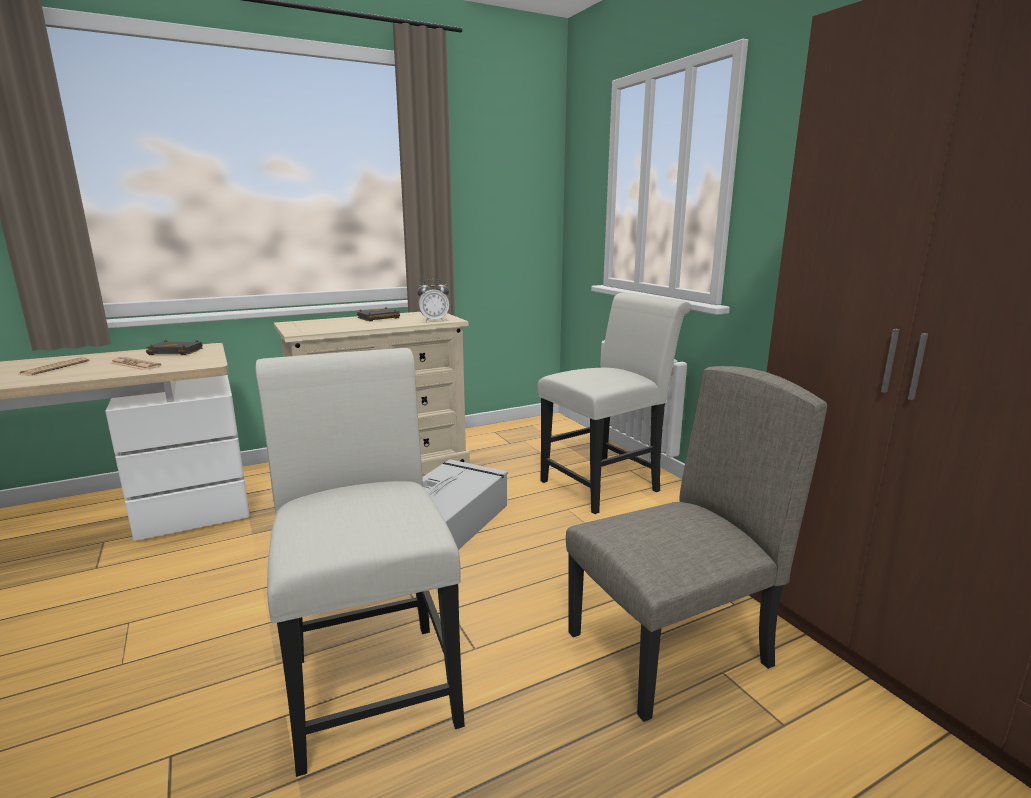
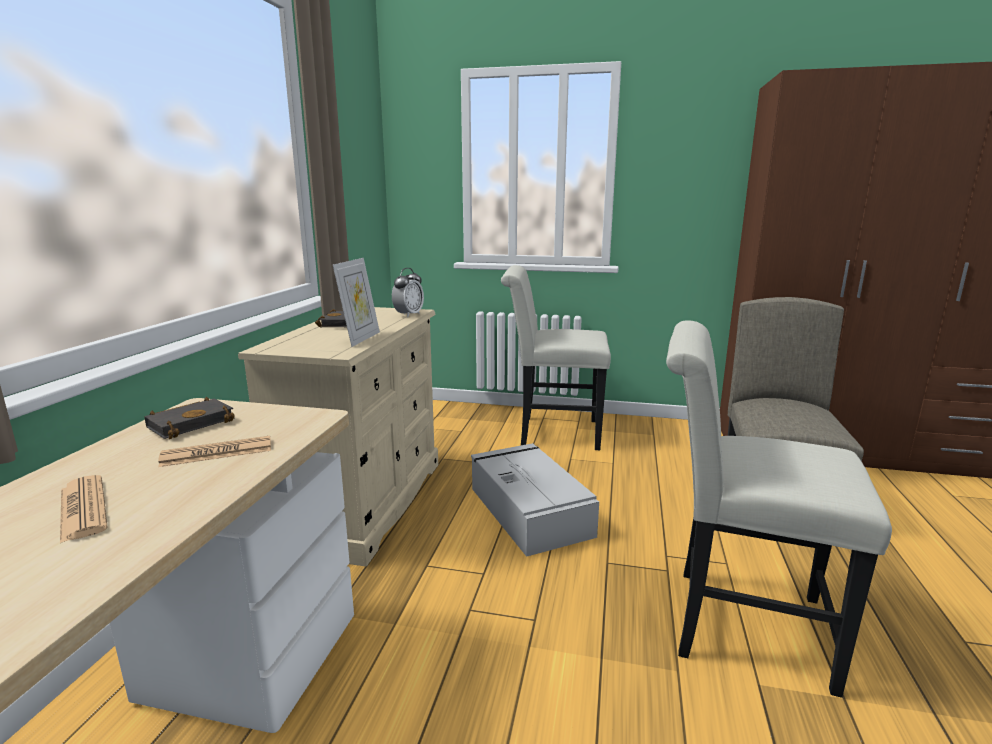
camera: 50 degrees left, 0 degrees up
white chair [538,292,691,514] -> white chair turned 90 degrees counterclockwise [501,265,611,450]
none -> picture frame [333,258,380,347]

